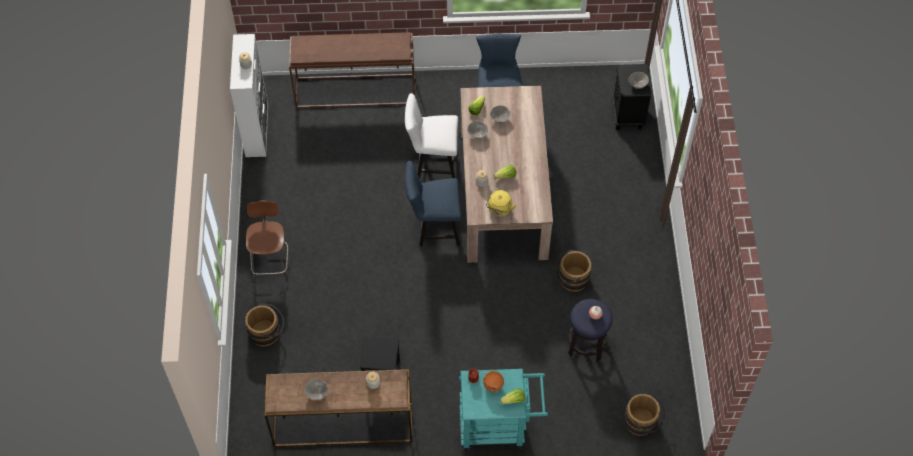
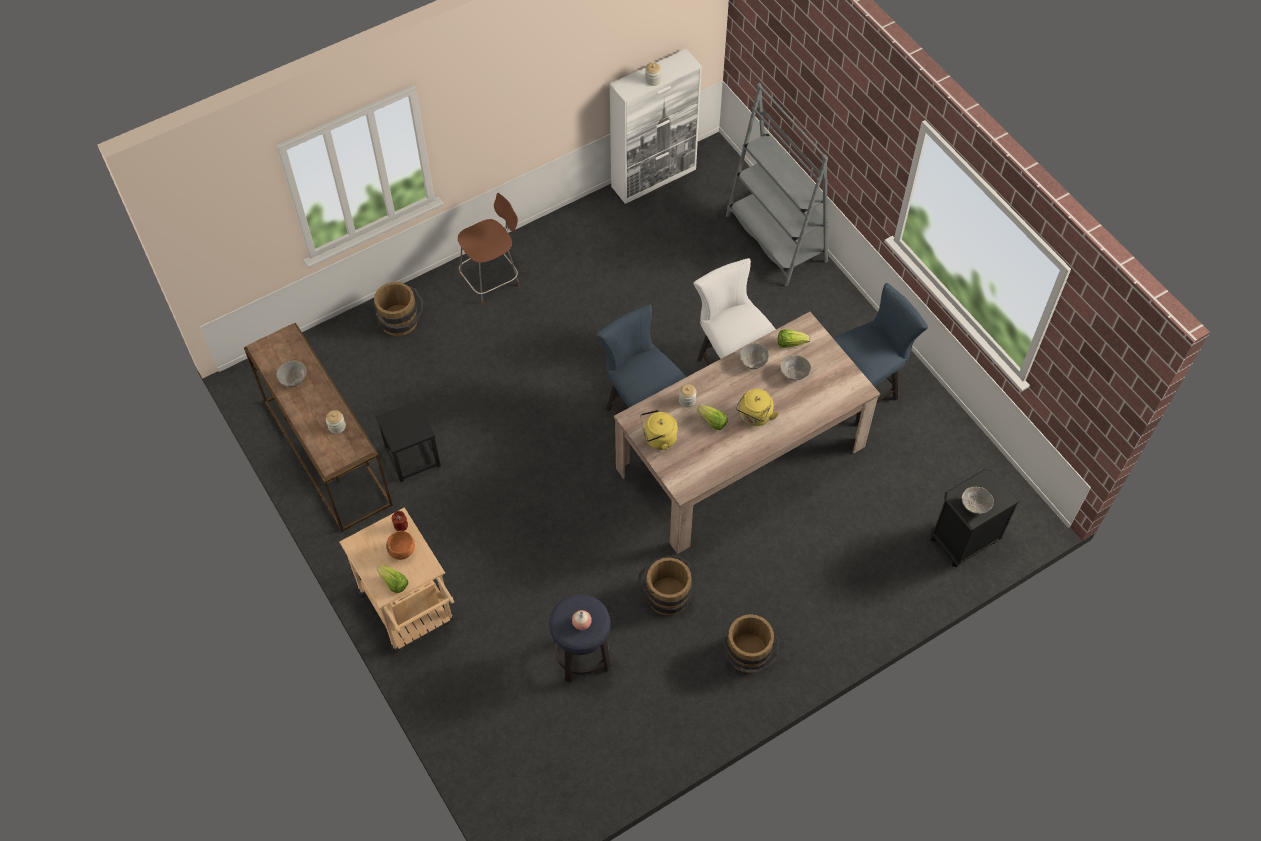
camera: 60 degrees right, 0 degrees up
brown console table [289,32,415,109] -> grey bookcase [726,83,829,286]
turquoise cart [459,369,548,452] -> beige cart [339,507,454,653]
brown bucket [624,394,666,436] -> brown bucket moved to [724,614,779,673]
none -> yellow kettle [736,389,779,426]

